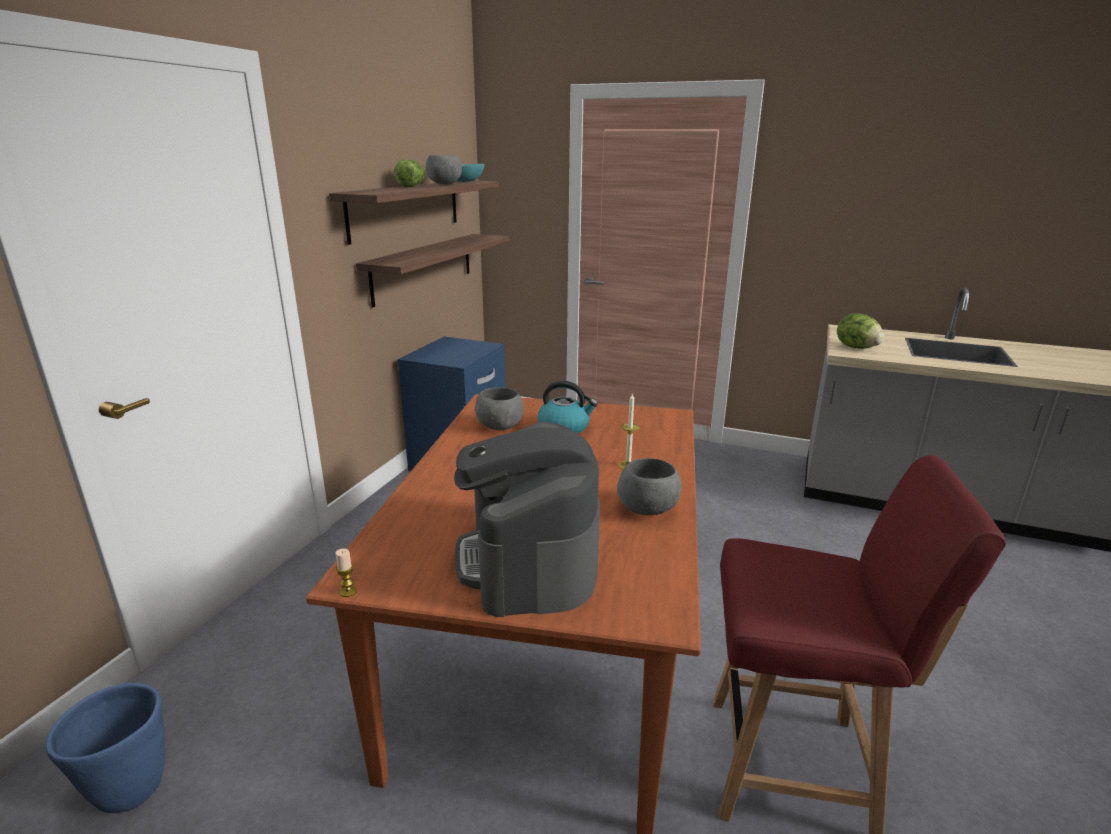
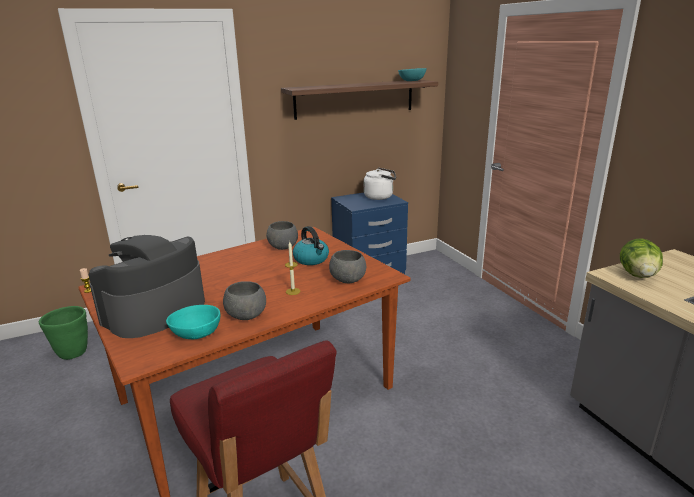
camera: 45 degrees right, 0 degrees up
blue planter [46,683,165,813] -> green planter [39,306,88,360]
shelf [356,234,509,308] -> none
lettuce [394,160,425,187] -> none
grey bowl [426,155,462,184] -> grey bowl moved to [329,250,366,283]
none -> turquoise bowl [166,305,220,339]
none -> white kettle [364,168,396,200]

